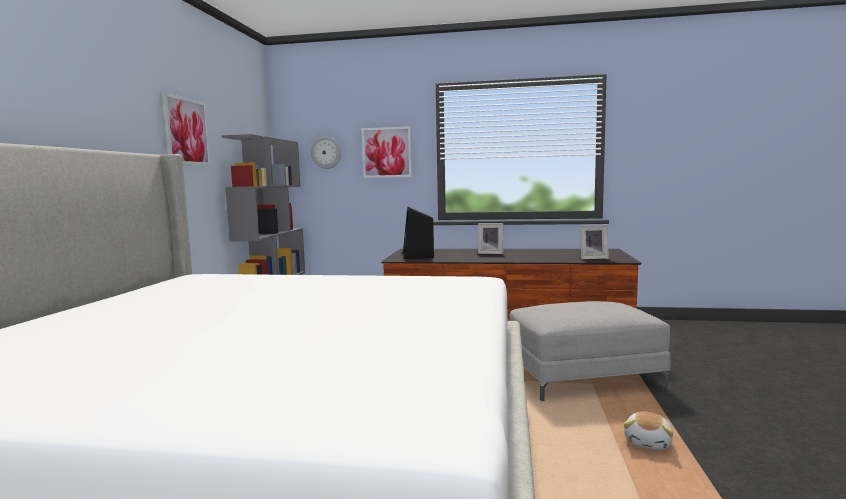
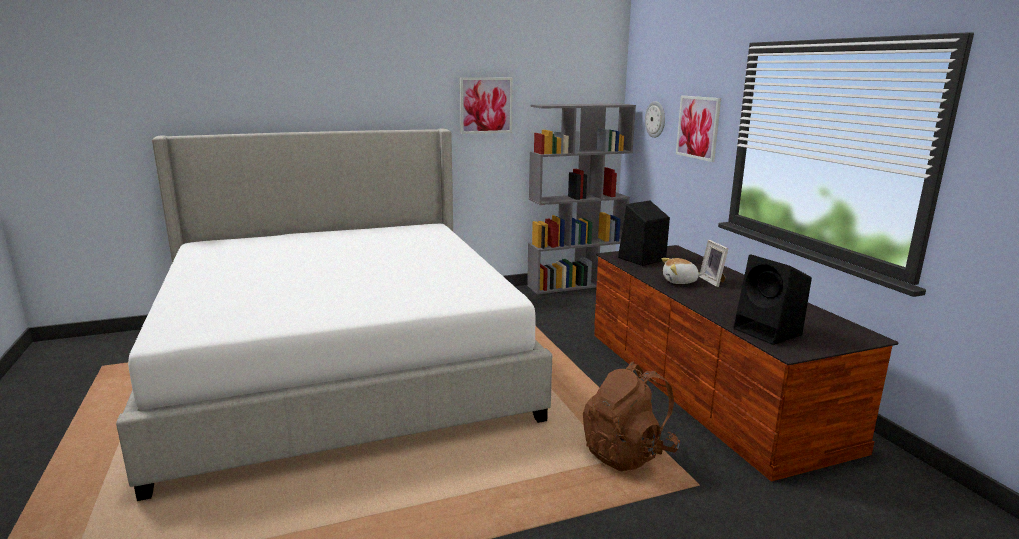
camera: 60 degrees right, 10 degrees up
grey ottoman [509,301,671,401] -> brown backpack [583,361,680,471]
picture frame [580,225,609,259] -> black speaker [733,254,812,345]
plush toy [624,412,673,450] -> plush toy moved to [661,258,702,284]

